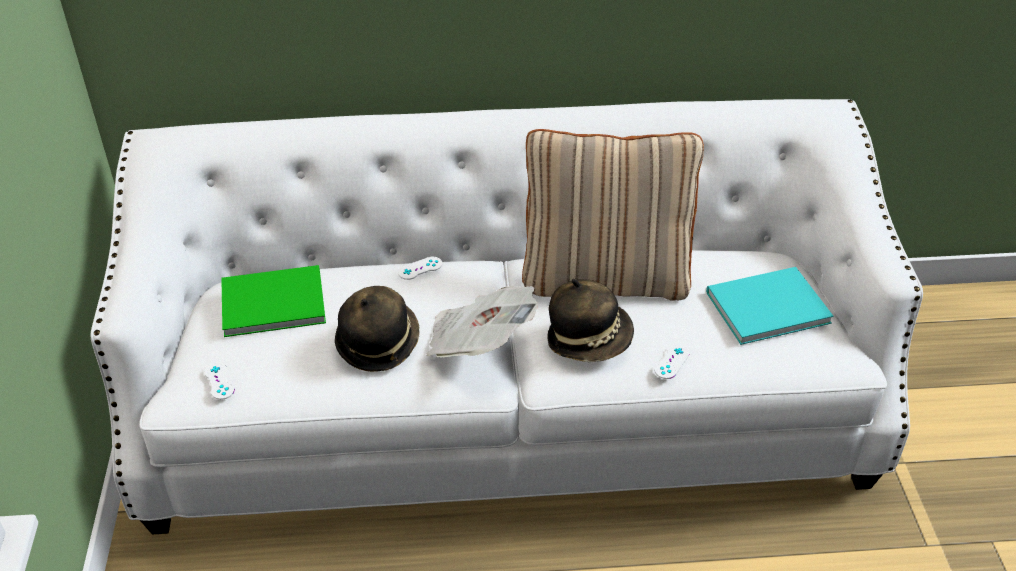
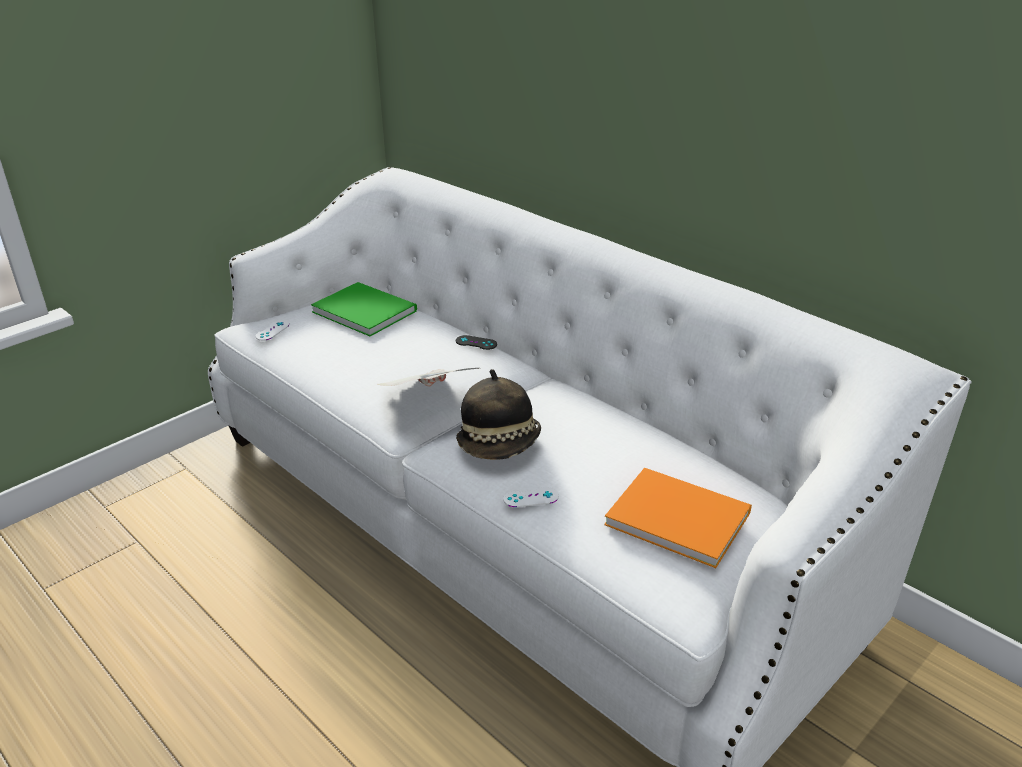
camera: 50 degrees right, 10 degrees down
hat [335,286,420,372] -> none
white game controller [398,257,442,280] -> black game controller [456,335,497,350]
beige pillow [522,129,704,301] -> none
turquoise book [706,267,833,345] -> orange book [604,467,752,568]

